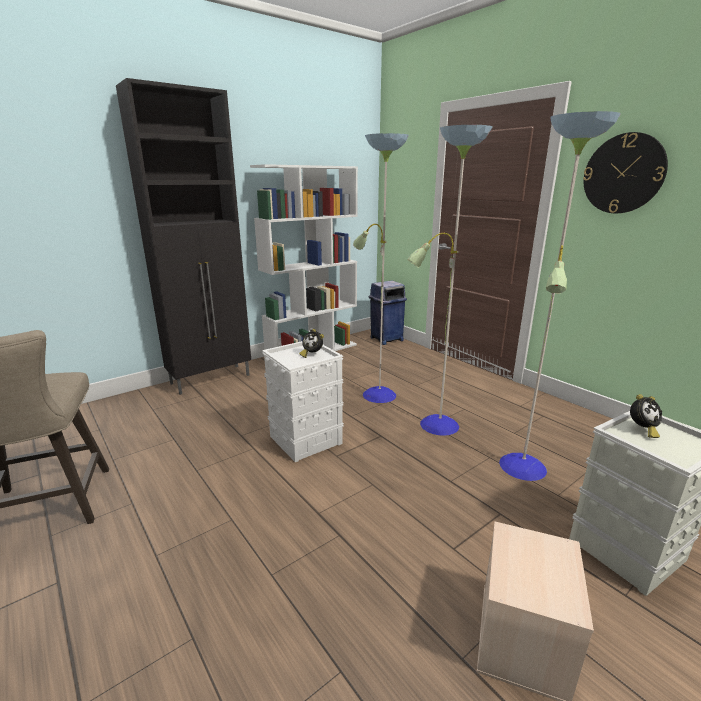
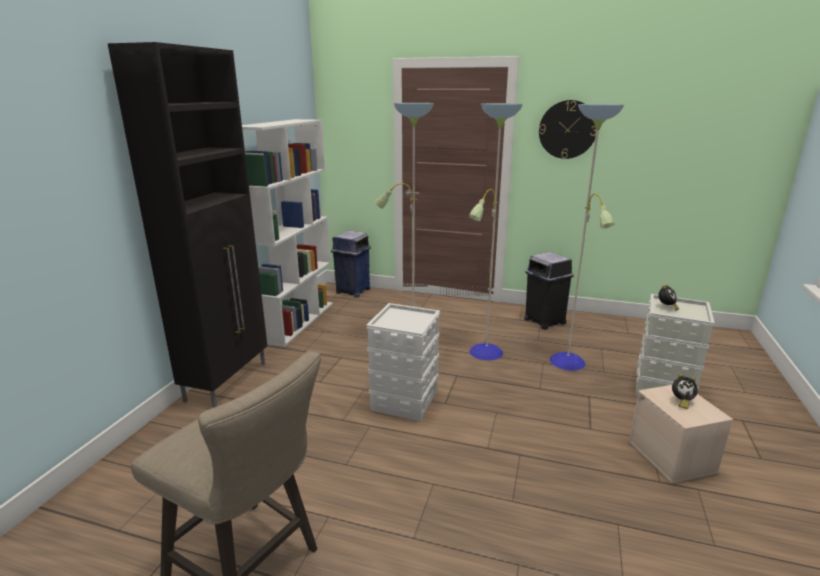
camera: 35 degrees left, 0 degrees up
alarm clock [299,329,324,358] -> alarm clock moved to [672,374,698,409]
none -> black trash can [524,252,574,330]

